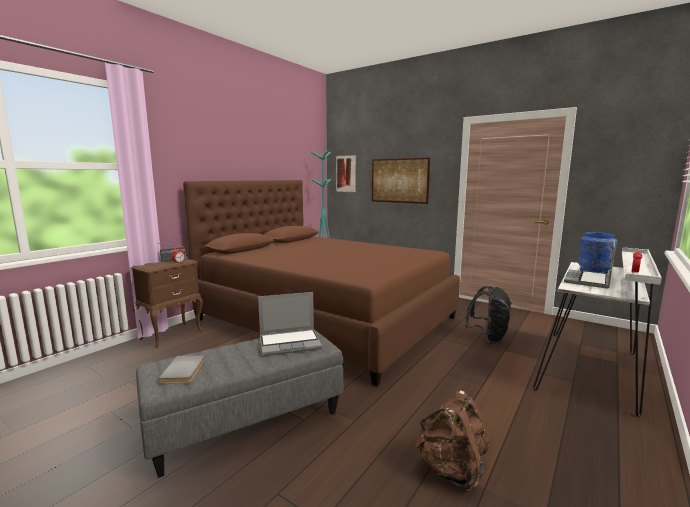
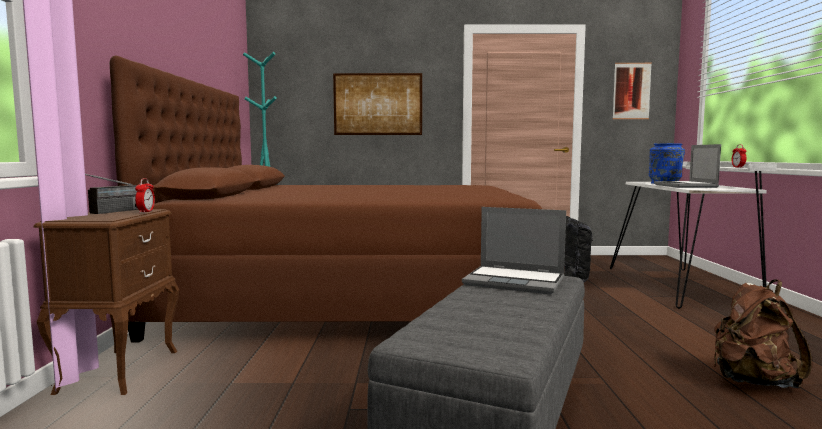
camera: 35 degrees left, 5 degrees down
grey book [158,355,205,384] -> none
laptop [258,292,322,356] -> laptop turned 75 degrees clockwise [462,207,566,294]
picture [336,155,356,192] -> picture moved to [612,63,652,119]

